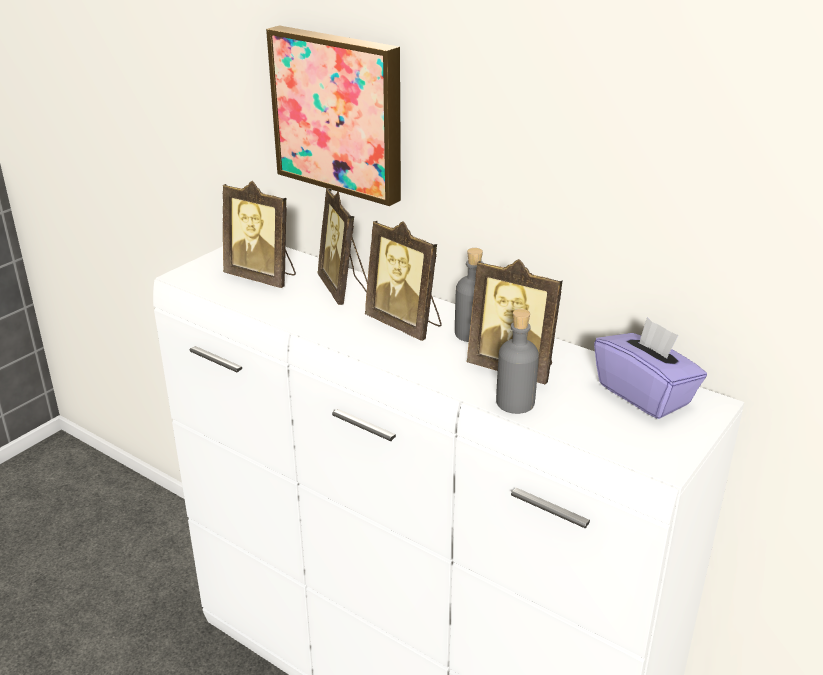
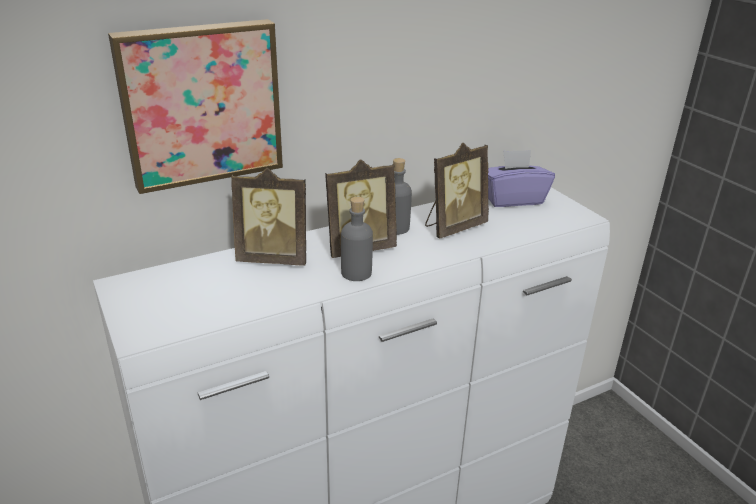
camera: 65 degrees left, 0 degrees up
picture frame [223,181,296,288] -> none
grey bottle [496,309,539,414] -> grey bottle moved to [341,197,373,281]

